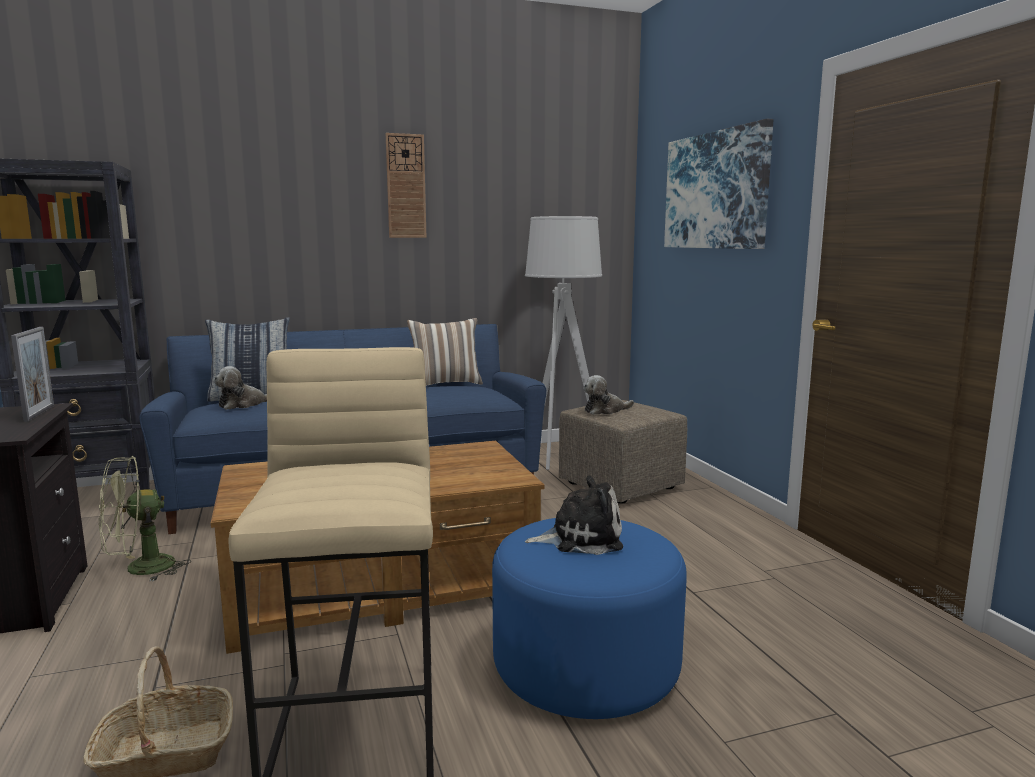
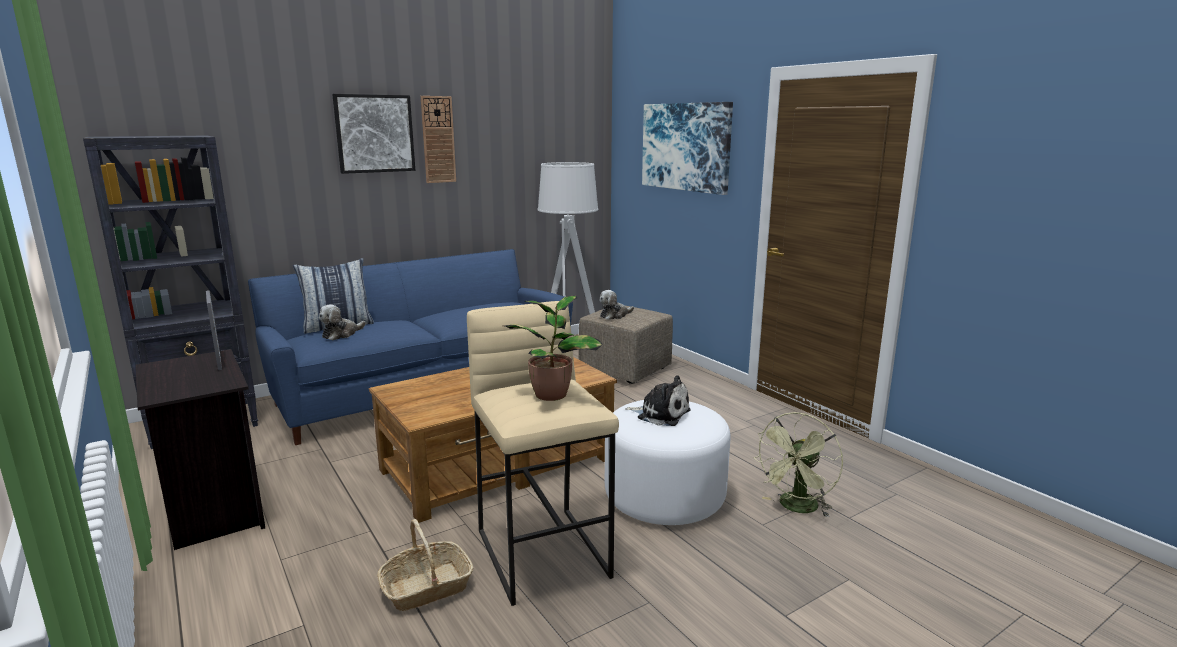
camera: 15 degrees left, 5 degrees up
green fan [99,456,191,582] -> green fan moved to [753,412,843,517]
pillow [407,318,483,386] -> none
blue ottoman [492,518,687,719] -> white ottoman [605,400,730,525]
plush toy [525,475,623,555] -> plush toy turned 45 degrees clockwise [625,375,690,426]
none -> picture [332,94,415,174]
none -> potted plant [504,296,603,401]

